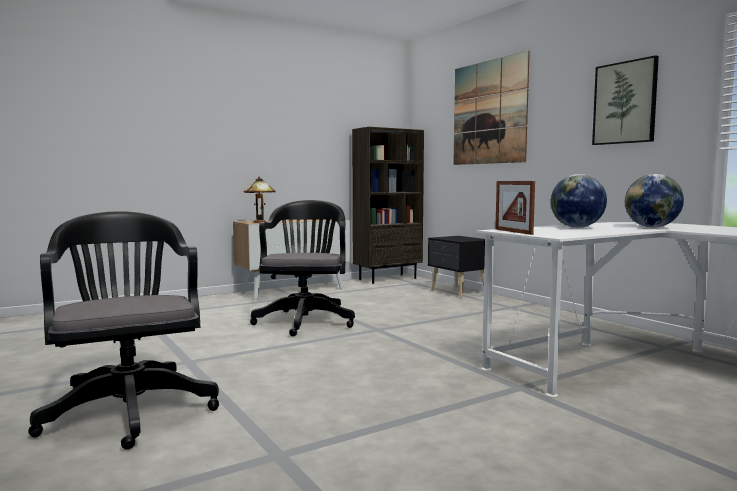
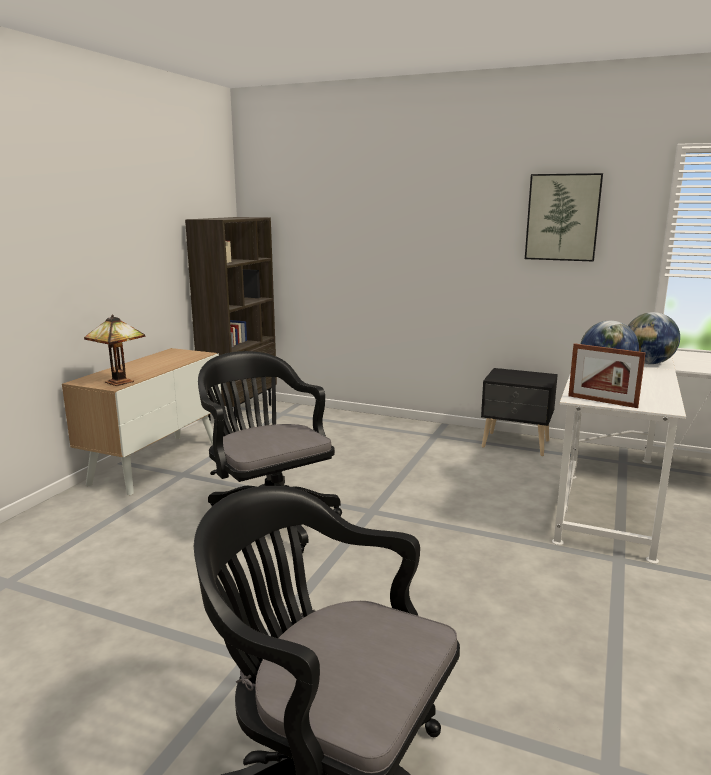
camera: 35 degrees left, 10 degrees up
black nightstand [428,236,485,298] -> black nightstand moved to [481,368,558,456]
picture [453,51,530,165] -> none

